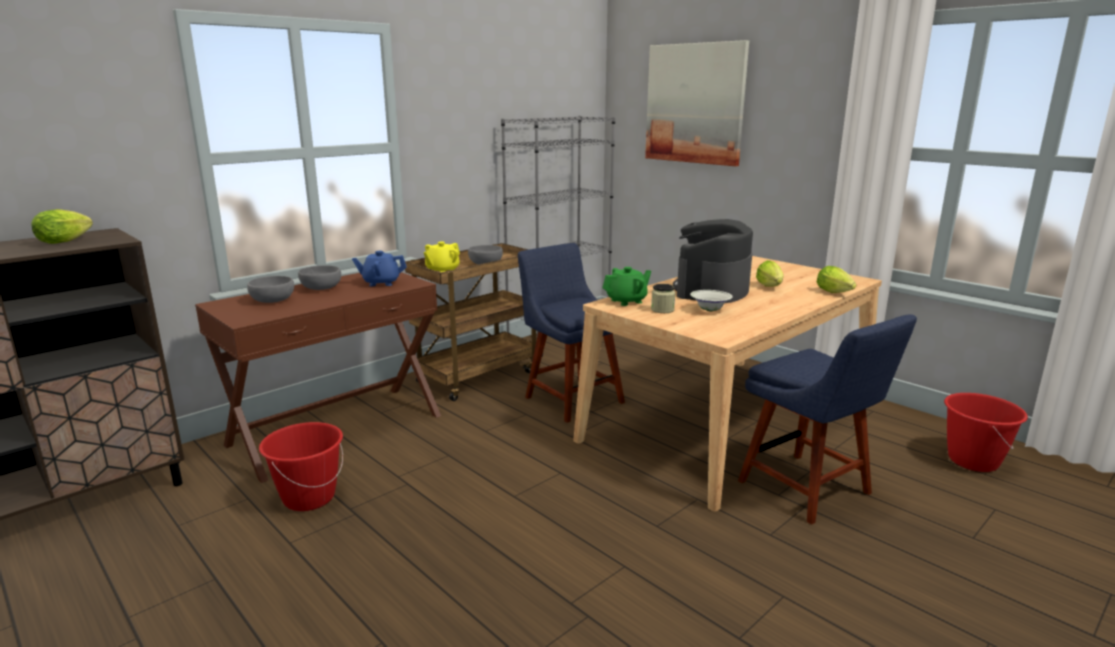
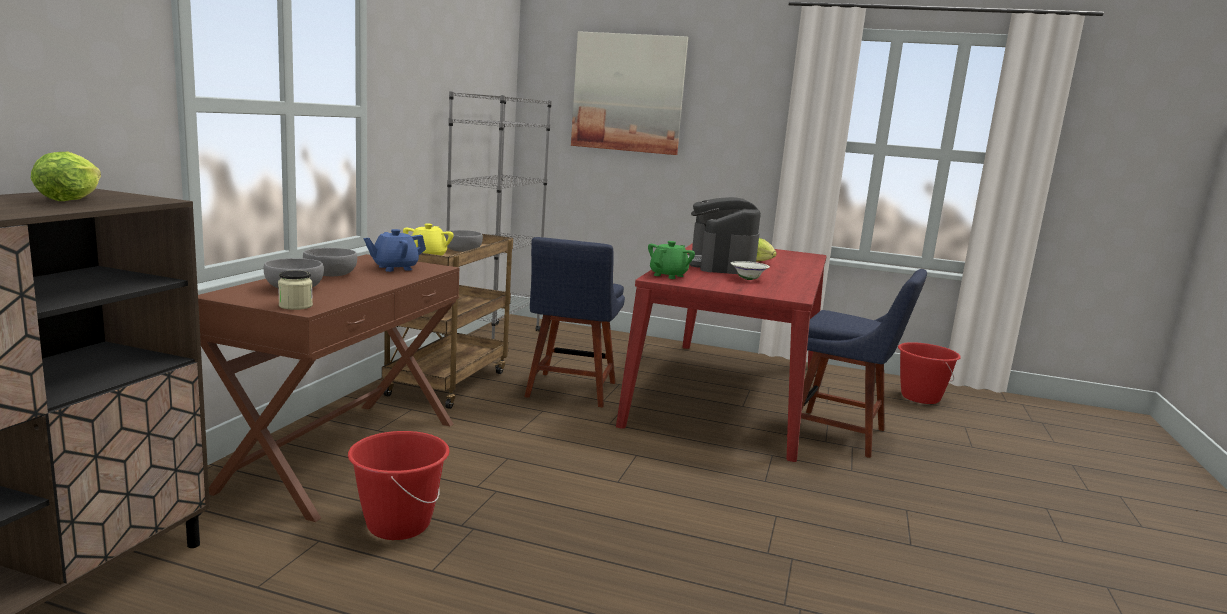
camera: 30 degrees left, 5 degrees down
blue chair [518,243,625,423] -> blue chair turned 105 degrees counterclockwise [524,237,625,407]
beige dining table [573,256,882,512] -> red dining table [616,243,827,462]
jar [651,284,675,313] -> jar moved to [278,270,313,310]
lettuce [817,266,857,293] -> none

